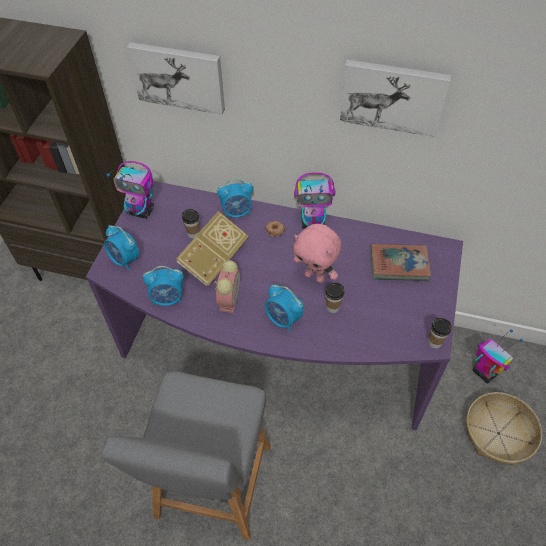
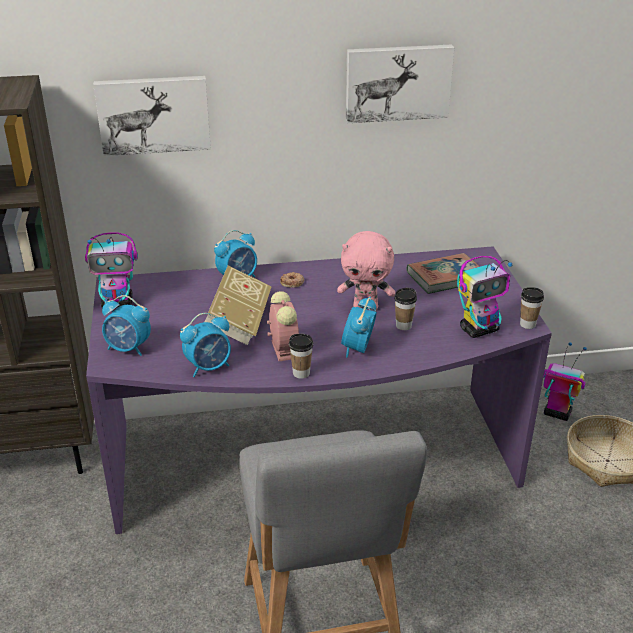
camera: 25 degrees left, 20 degrees down
cup [182,209,200,239] -> cup moved to [289,334,313,379]
alarm clock [265,284,304,332] -> alarm clock turned 90 degrees clockwise [341,297,377,358]
toy robot [294,173,335,229] -> toy robot moved to [457,256,512,338]

